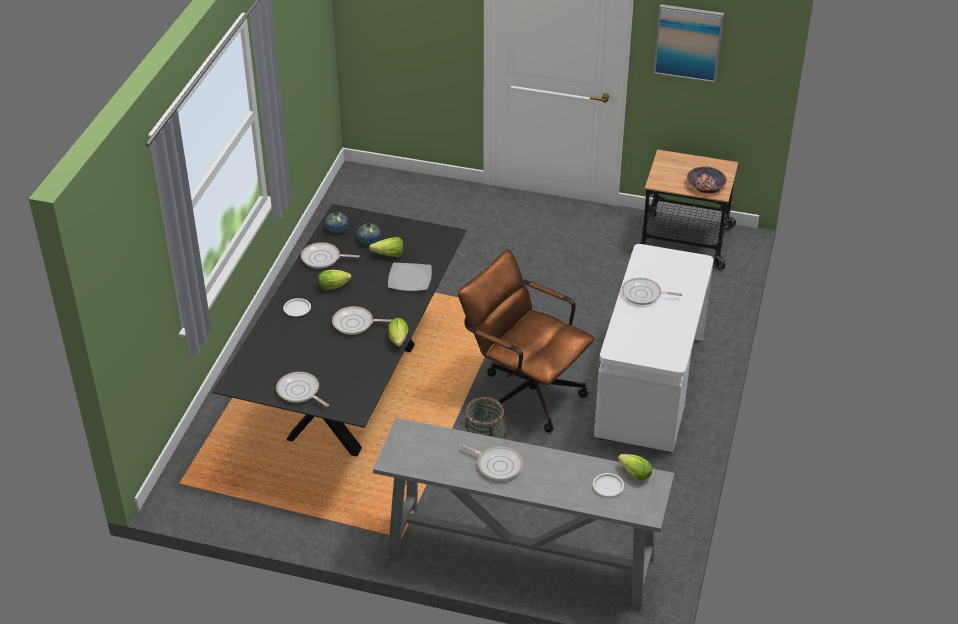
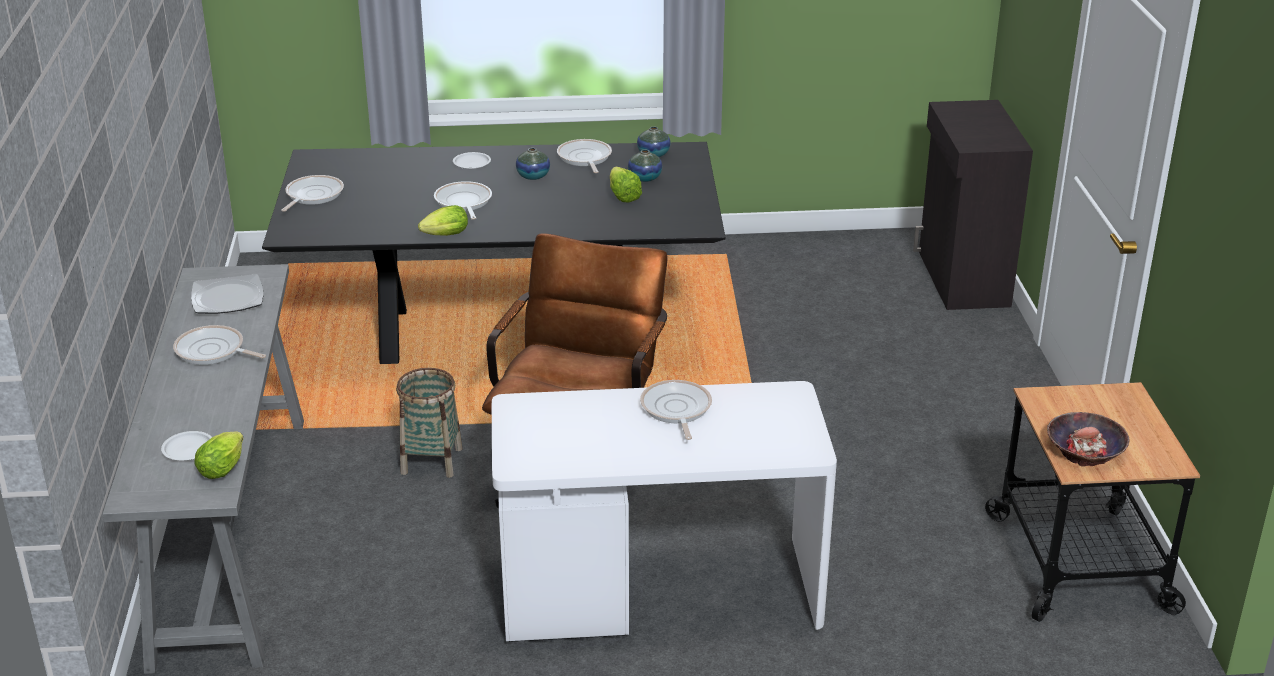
camera: 70 degrees right, 10 degrees down
lettuce [318,270,352,290] -> vase [516,148,550,180]
plate [388,263,432,291] -> plate moved to [191,274,263,314]
frying pan [460,444,523,481] -> frying pan turned 105 degrees clockwise [173,325,266,365]
picture [654,4,724,83] -> none
none -> black cabinet [913,100,1033,310]

